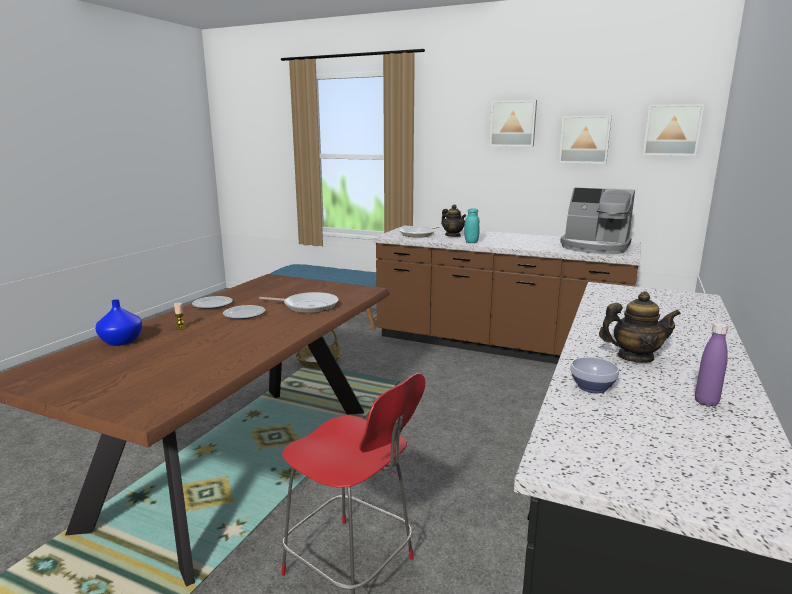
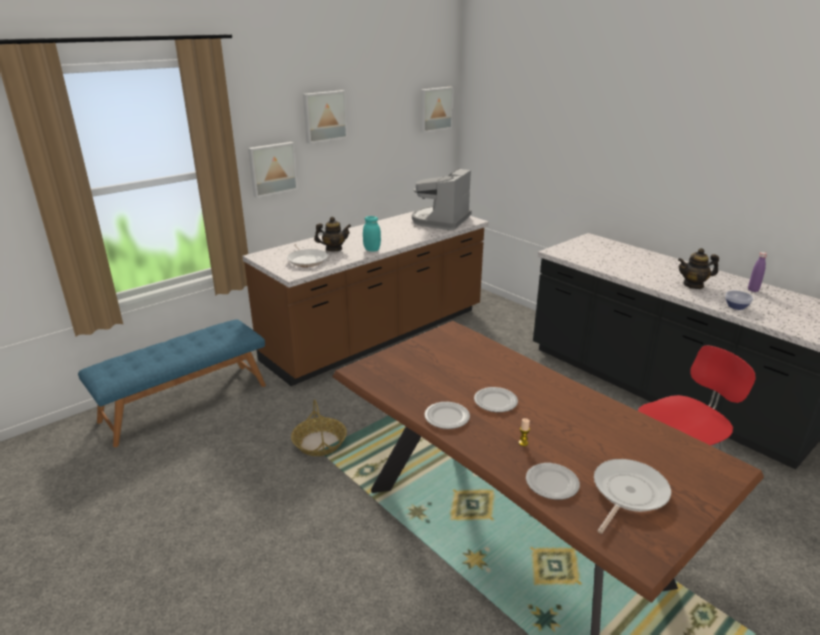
camera: 65 degrees left, 10 degrees up
blue vase [95,299,142,346] -> plate [526,463,580,500]
frying pan [259,292,338,313] -> frying pan moved to [594,459,671,534]
picture [559,115,612,164] -> picture moved to [248,142,298,198]
coffee machine [560,187,635,254] -> coffee machine turned 150 degrees clockwise [412,168,472,230]
teapot [599,291,681,363] -> teapot turned 120 degrees counterclockwise [678,248,719,289]

